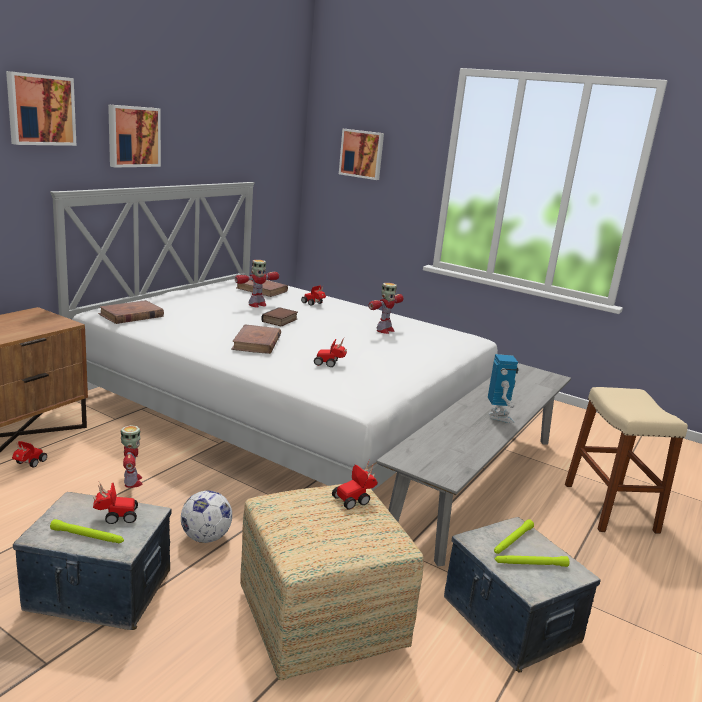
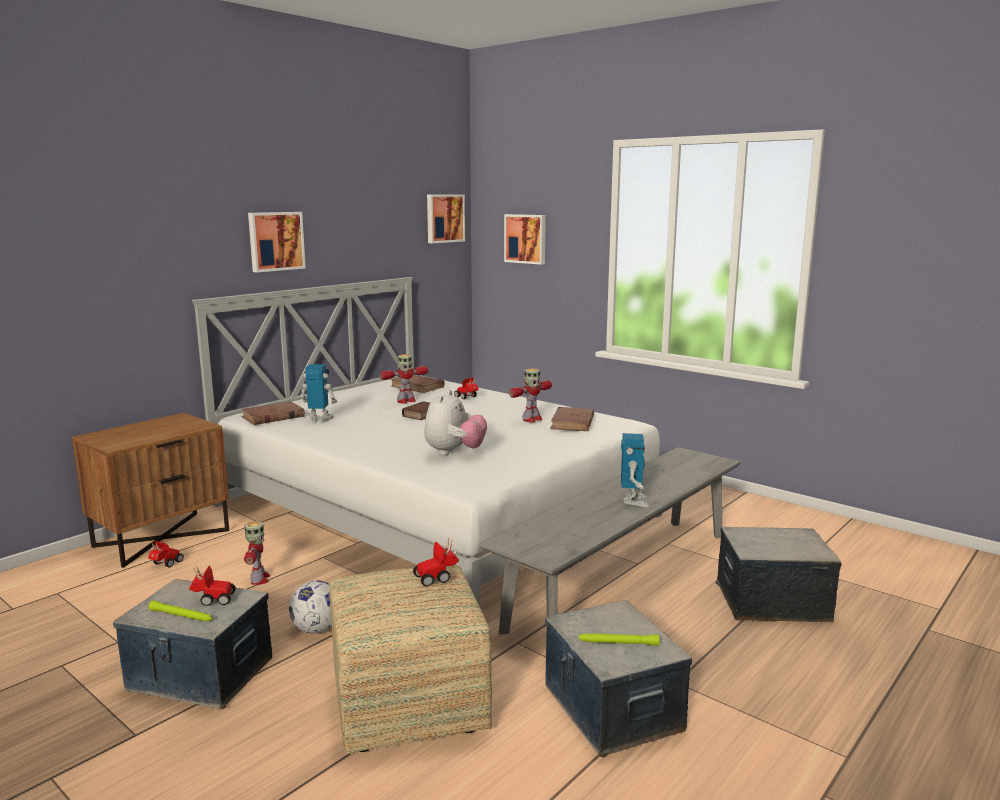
camera: 10 degrees right, 5 degrees down
picture [6,71,77,146] -> picture moved to [427,194,465,243]
brown book [231,325,281,354] -> brown book moved to [550,407,594,431]
toy car [314,338,347,367] -> plush toy [424,390,487,455]
green flashlight [494,519,534,554] -> none
beige stool [565,387,688,534] -> storage box [715,527,842,622]
none -> toy robot [300,364,337,423]

